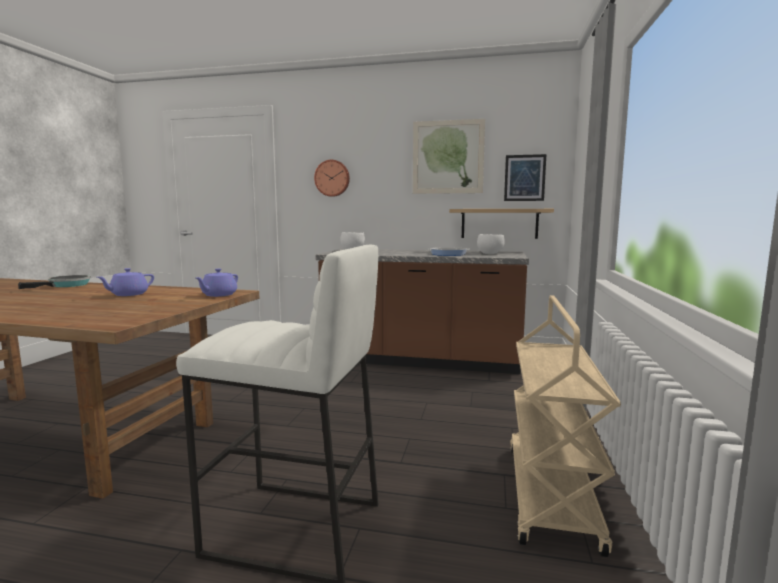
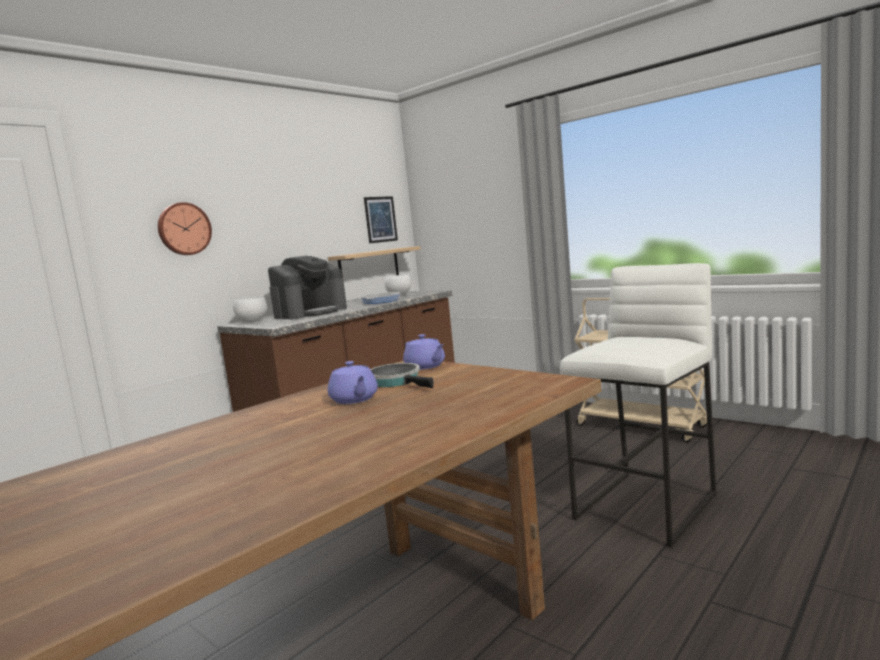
camera: 60 degrees left, 0 degrees up
frying pan [18,275,91,289] -> frying pan moved to [370,363,433,388]
picture [413,119,485,194] -> none
none -> coffee machine [268,256,347,320]

